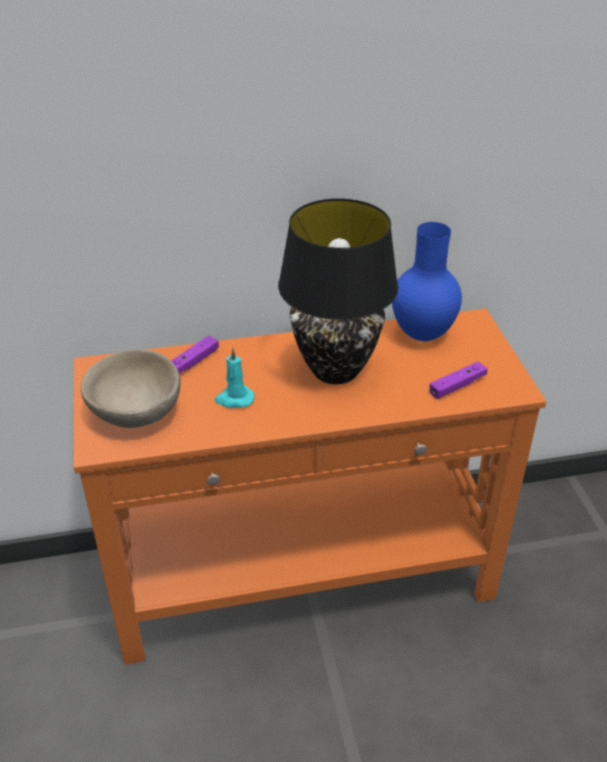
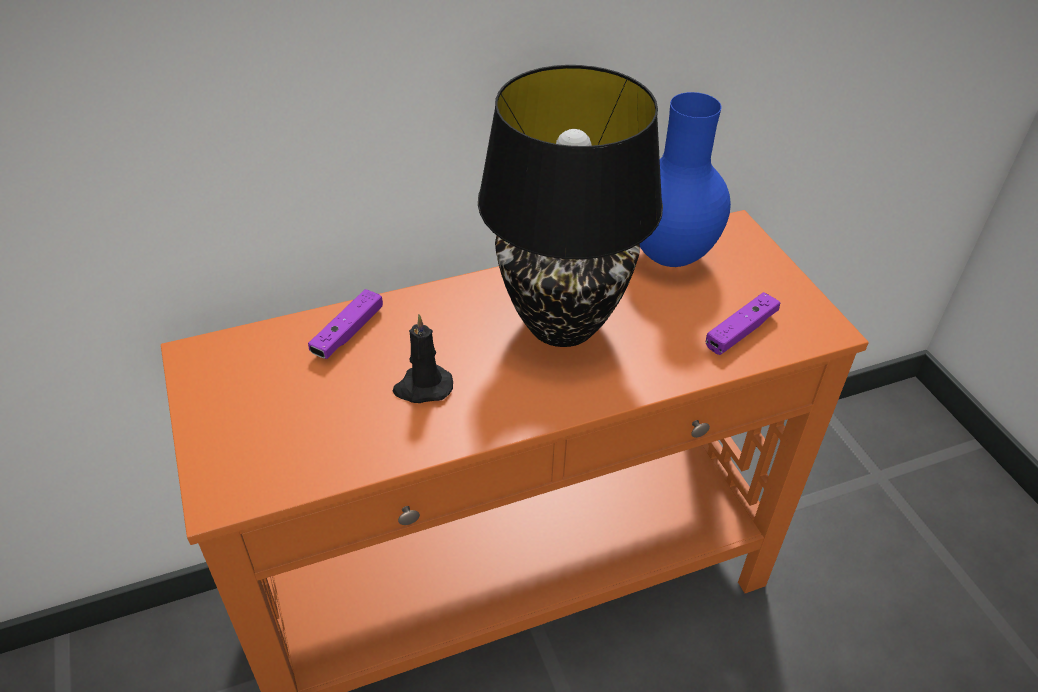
camera: 10 degrees left, 5 degrees up
beige bowl [81,349,181,428] -> none
turquoise candle [214,347,254,408] -> black candle [393,314,453,403]

